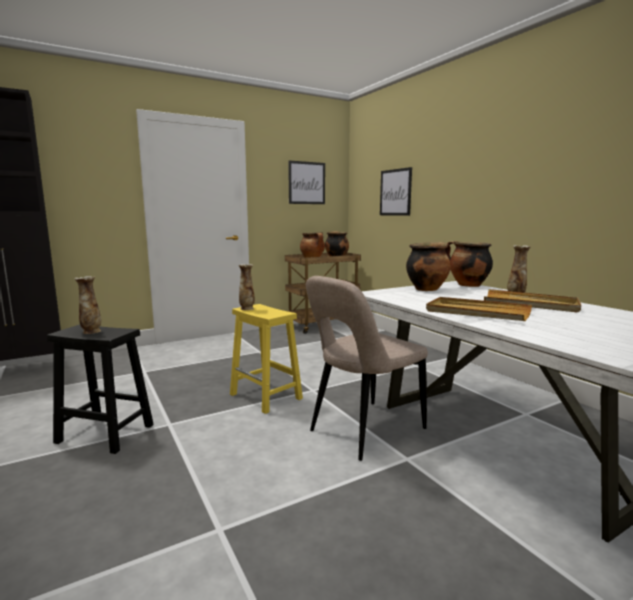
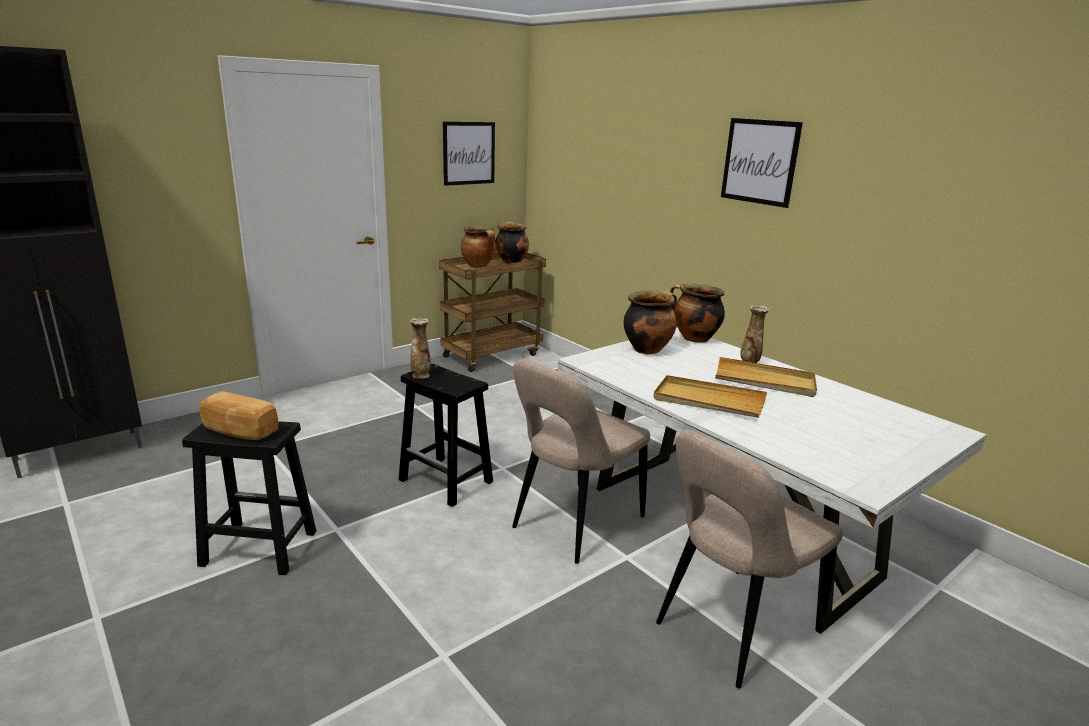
camera: 10 degrees left, 10 degrees up
vase [74,276,101,334] -> bread [199,391,278,440]
yellow stool [230,304,303,414] -> black stool [399,364,493,507]
picture [380,167,412,216] -> picture moved to [721,118,803,208]
none -> beige chair [656,430,843,689]

